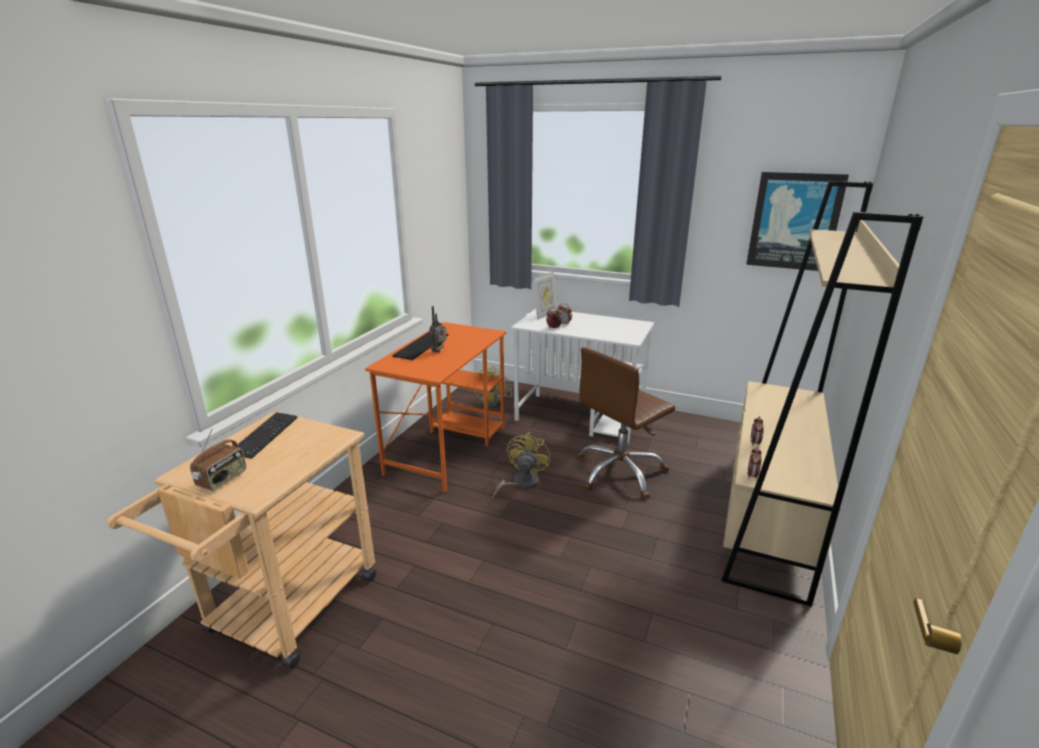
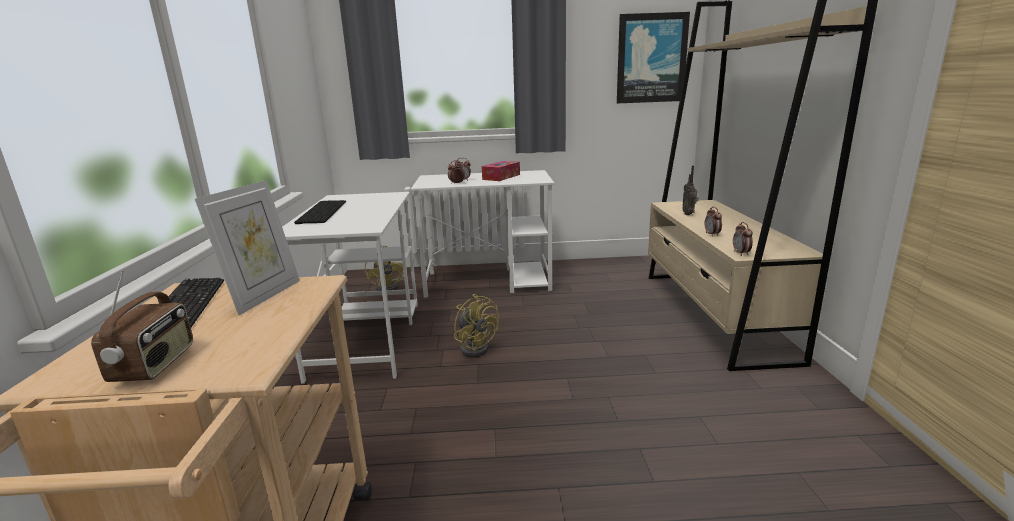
camera: 25 degrees left, 5 degrees down
orange desk [365,322,507,492] -> white desk [282,192,418,384]
radio [429,306,447,352] -> radio moved to [682,165,699,215]
yellow fan [492,432,550,500] -> yellow fan turned 150 degrees clockwise [454,294,499,357]
picture frame [532,272,558,320] -> picture frame moved to [195,180,300,316]
brown office chair [576,347,675,499] -> none
none -> tissue box [482,161,520,181]

